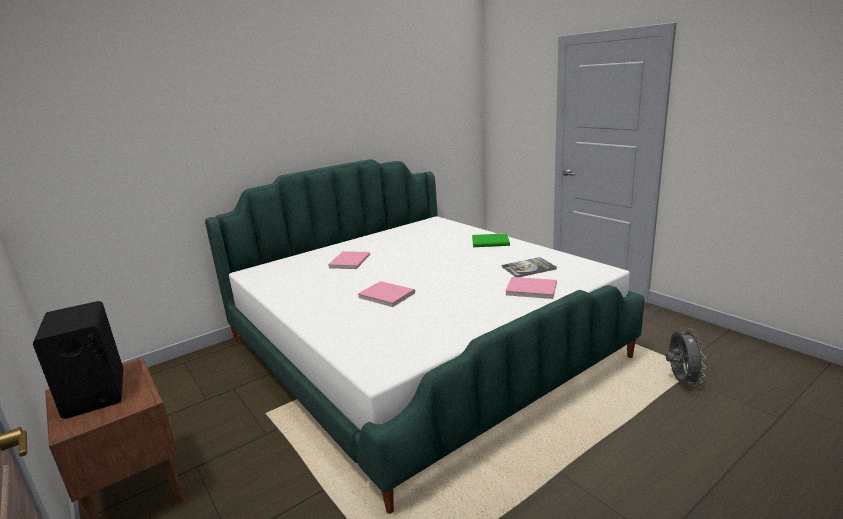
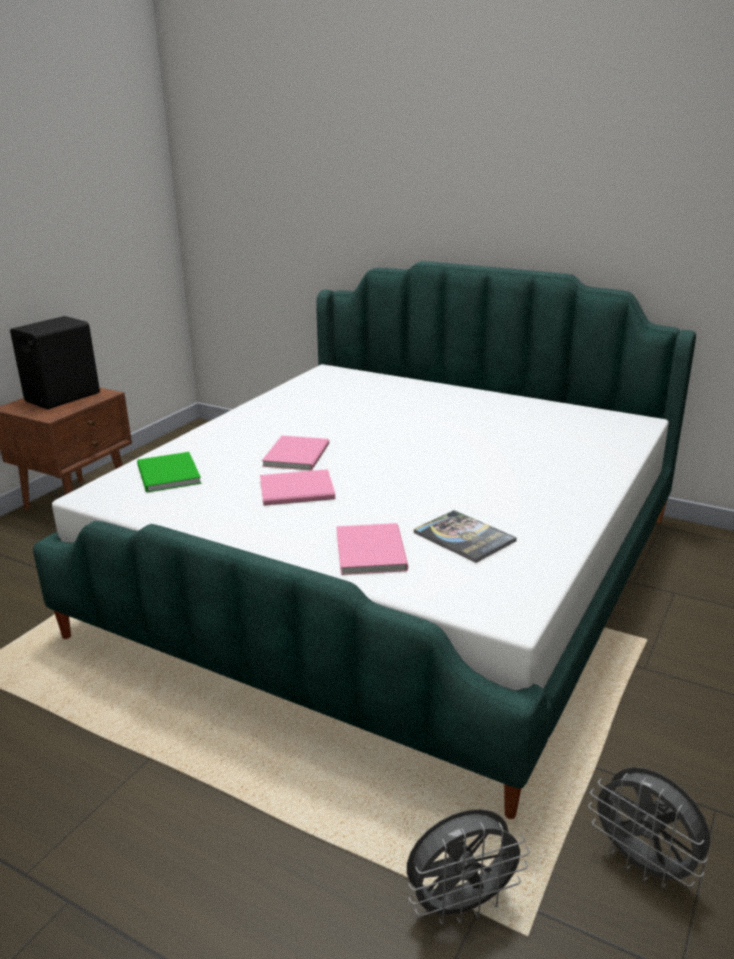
camera: 65 degrees right, 5 degrees up
pink book [328,251,370,269] -> pink book moved to [260,469,335,506]
green book [472,233,510,247] -> green book moved to [137,452,202,493]
none -> grey fan [588,767,710,888]

